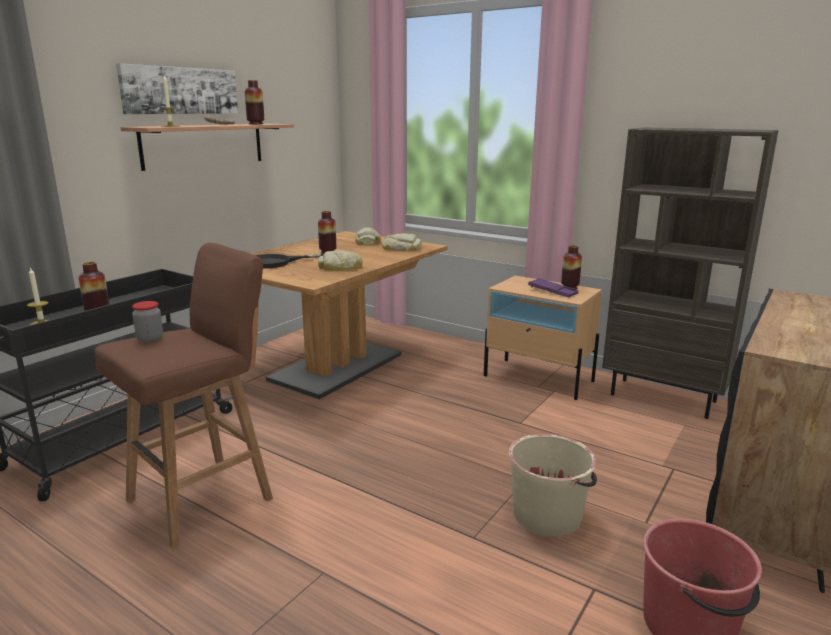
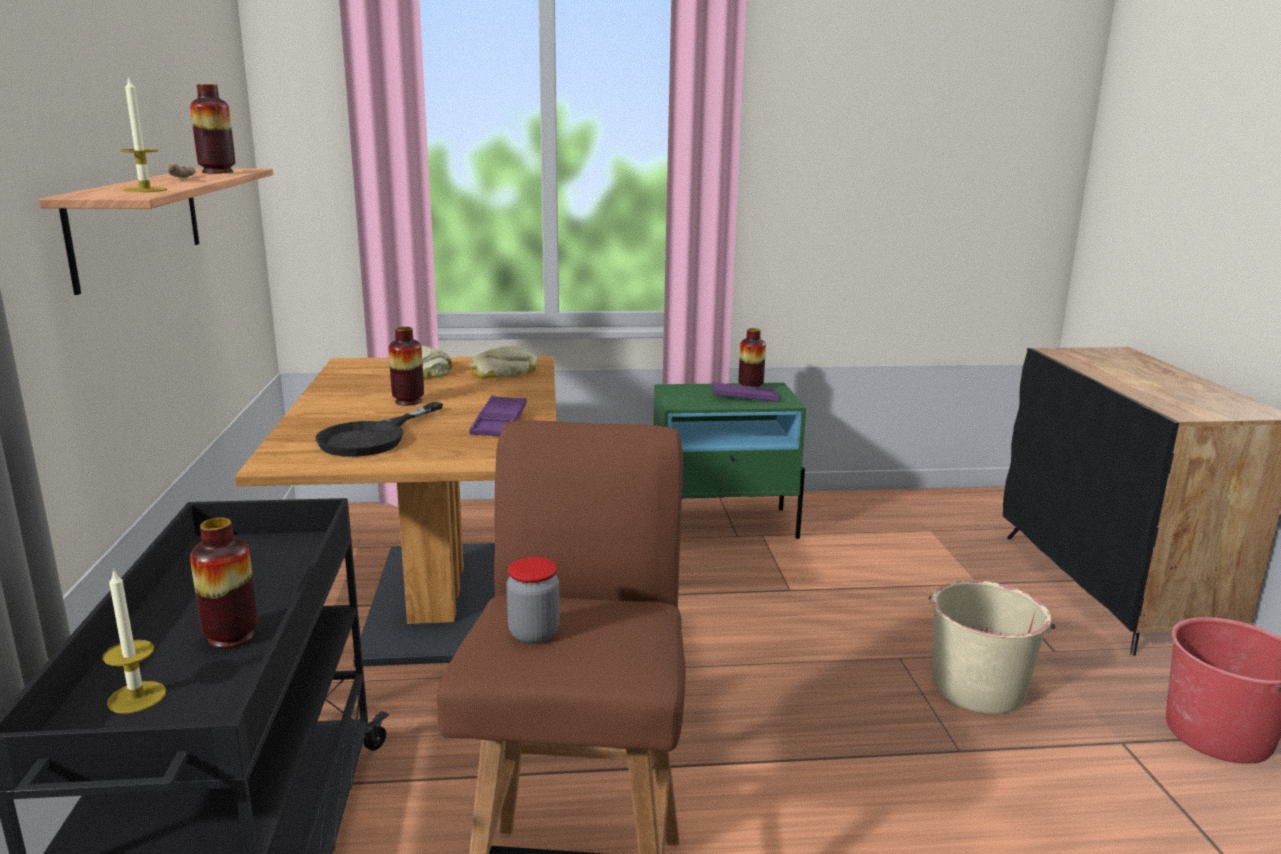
camera: 40 degrees left, 0 degrees up
picture [116,63,238,114] -> none
bread [318,250,363,270] -> purple tray [470,395,527,436]
beige nightstand [484,276,602,400] -> green nightstand [654,383,806,539]
brown bookcase [602,128,779,419] -> none

